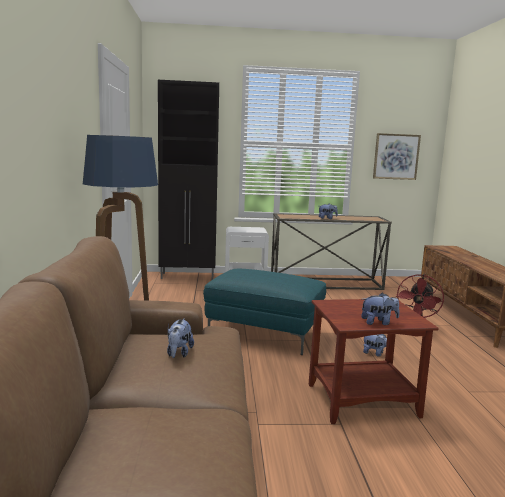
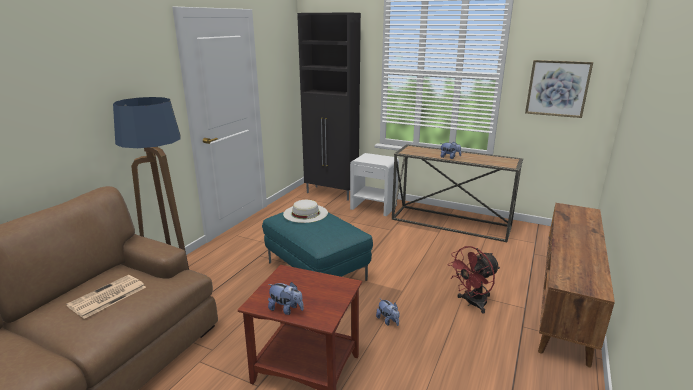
camera: 30 degrees right, 10 degrees up
plush toy [167,318,194,358] -> newspaper [66,275,146,319]
none -> white hat [283,200,328,223]

